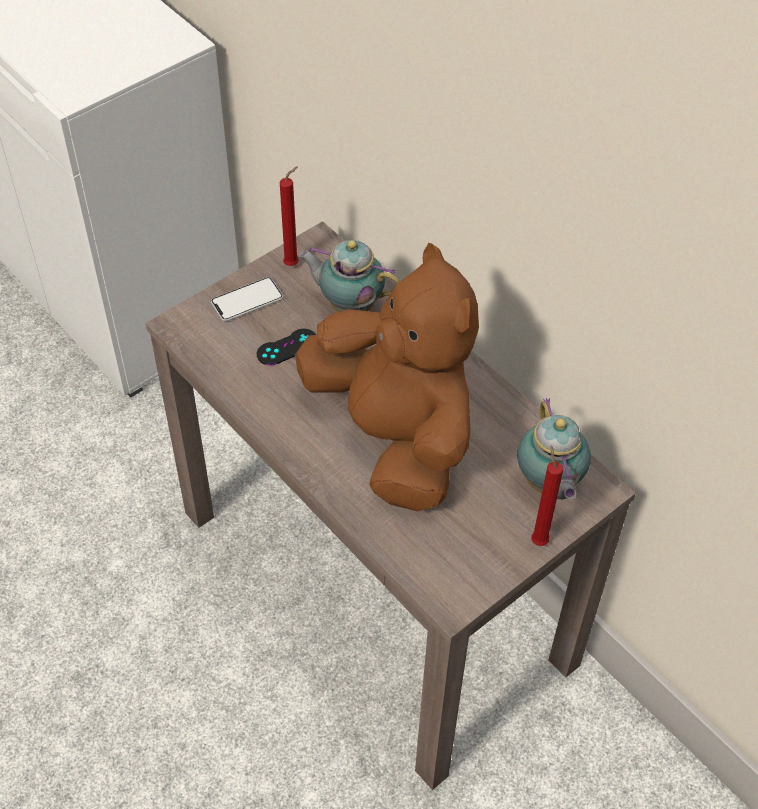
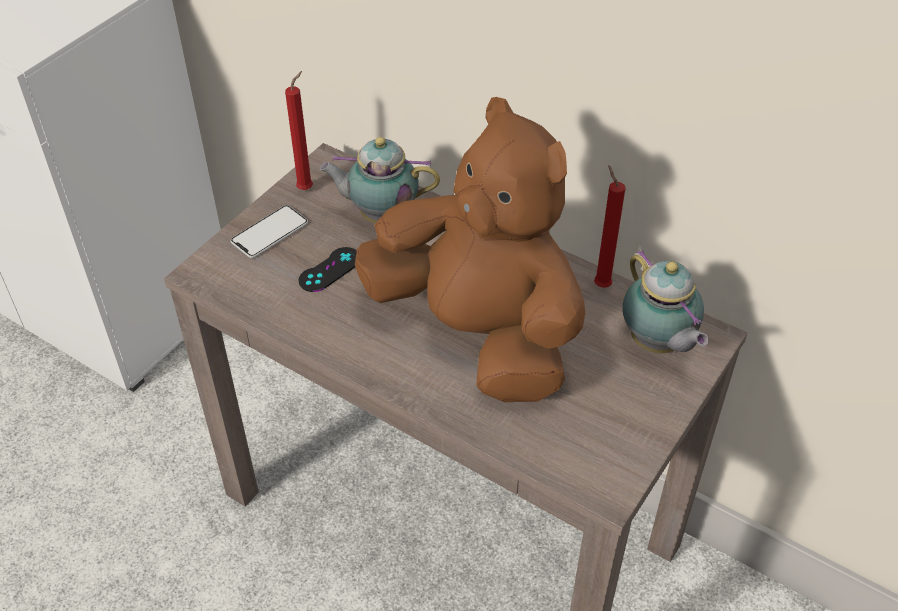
camera: 15 degrees left, 5 degrees down
red candle [531,445,563,546] -> red candle moved to [594,165,626,288]

